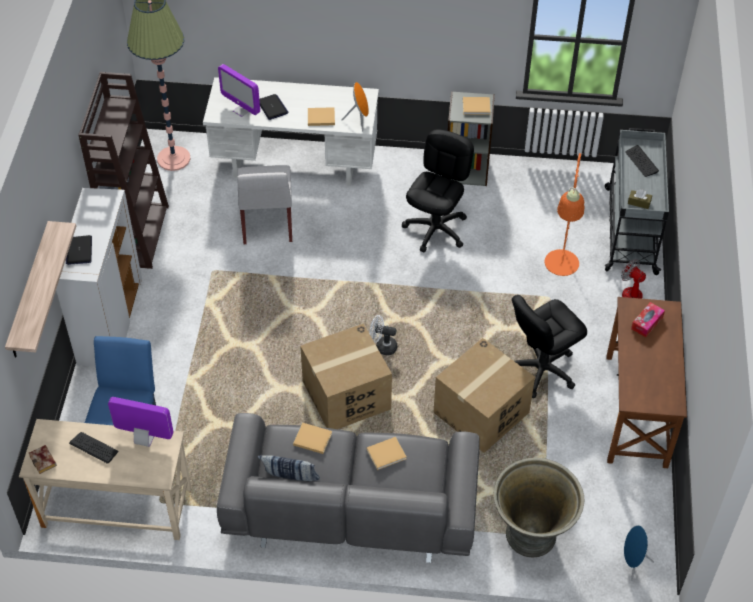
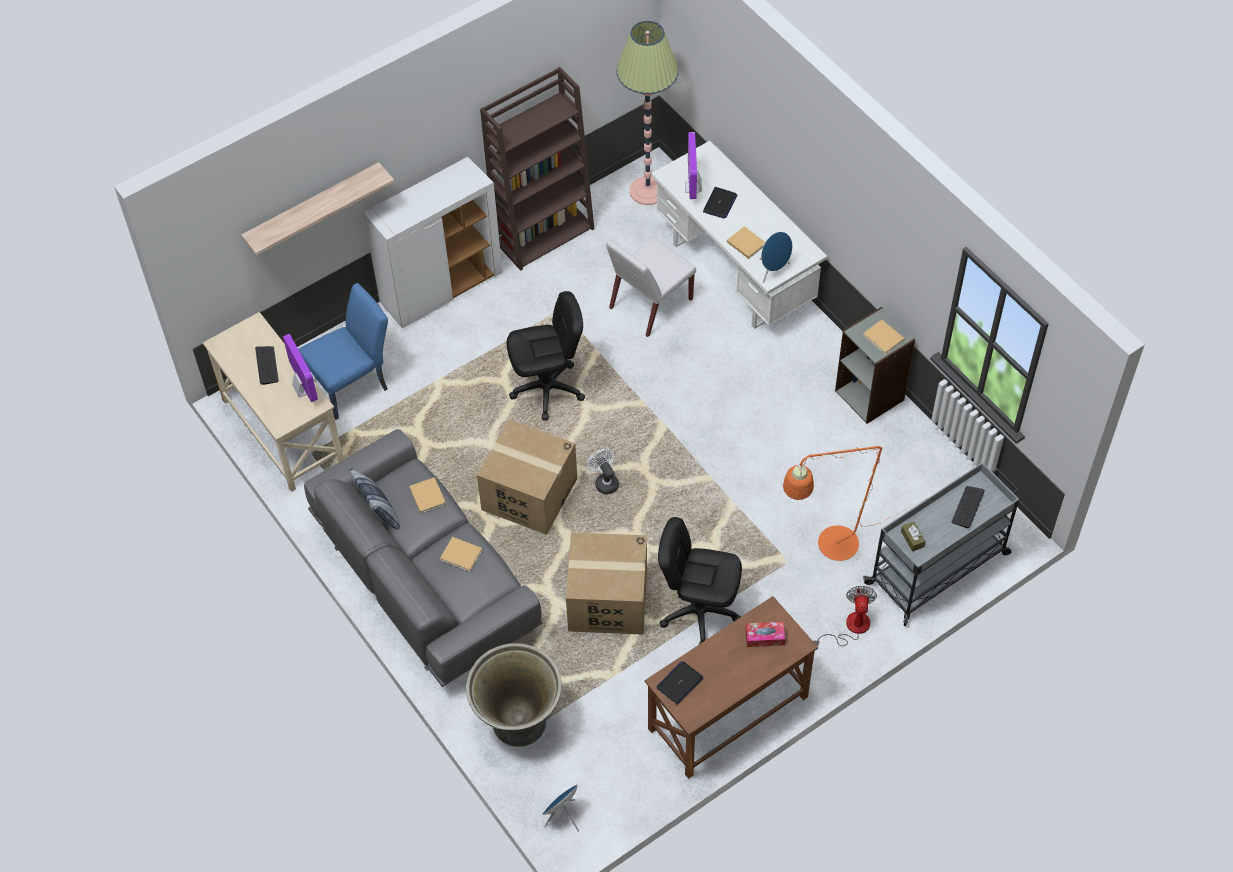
camera: 50 degrees right, 5 degrees up
book [29,445,57,474] -> none
laptop [66,235,92,265] -> laptop moved to [656,661,704,705]
orange speaker [342,82,369,132] -> blue speaker [760,232,793,283]
black office chair [402,129,474,252] -> black office chair moved to [507,291,585,421]

